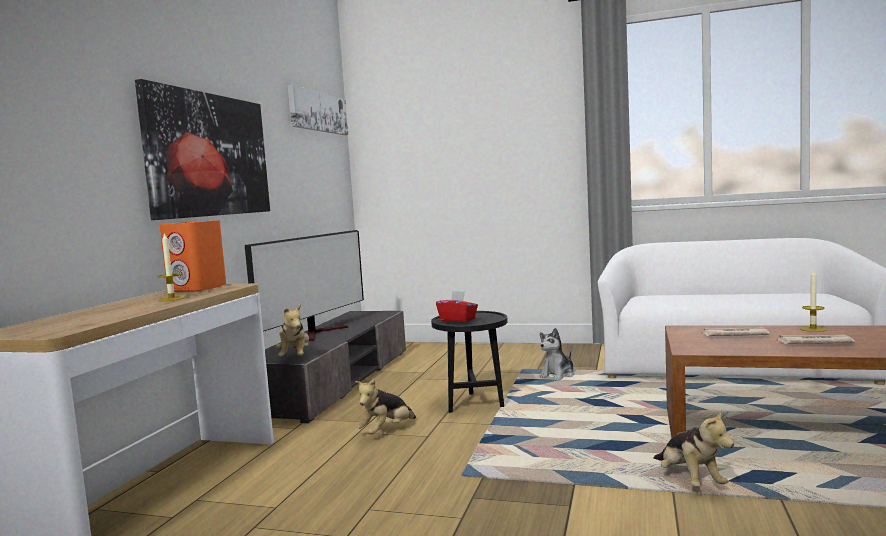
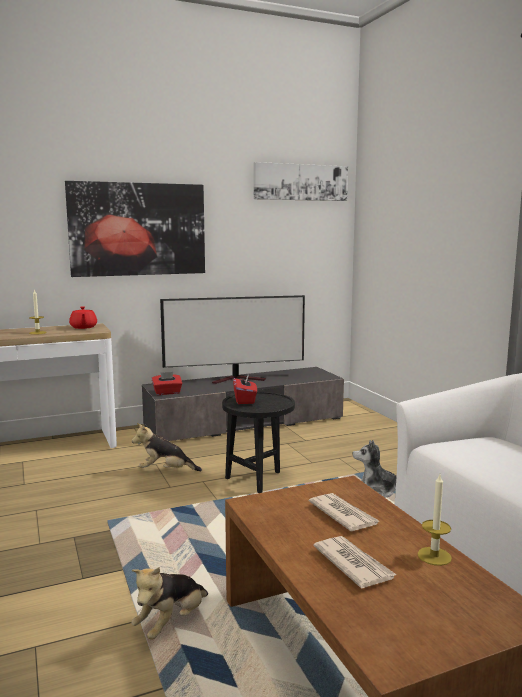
camera: 50 degrees right, 5 degrees up
orange speaker [160,220,226,291] -> red teapot [69,306,97,329]
plush toy [276,304,309,356] -> red tissue box [152,372,182,395]

